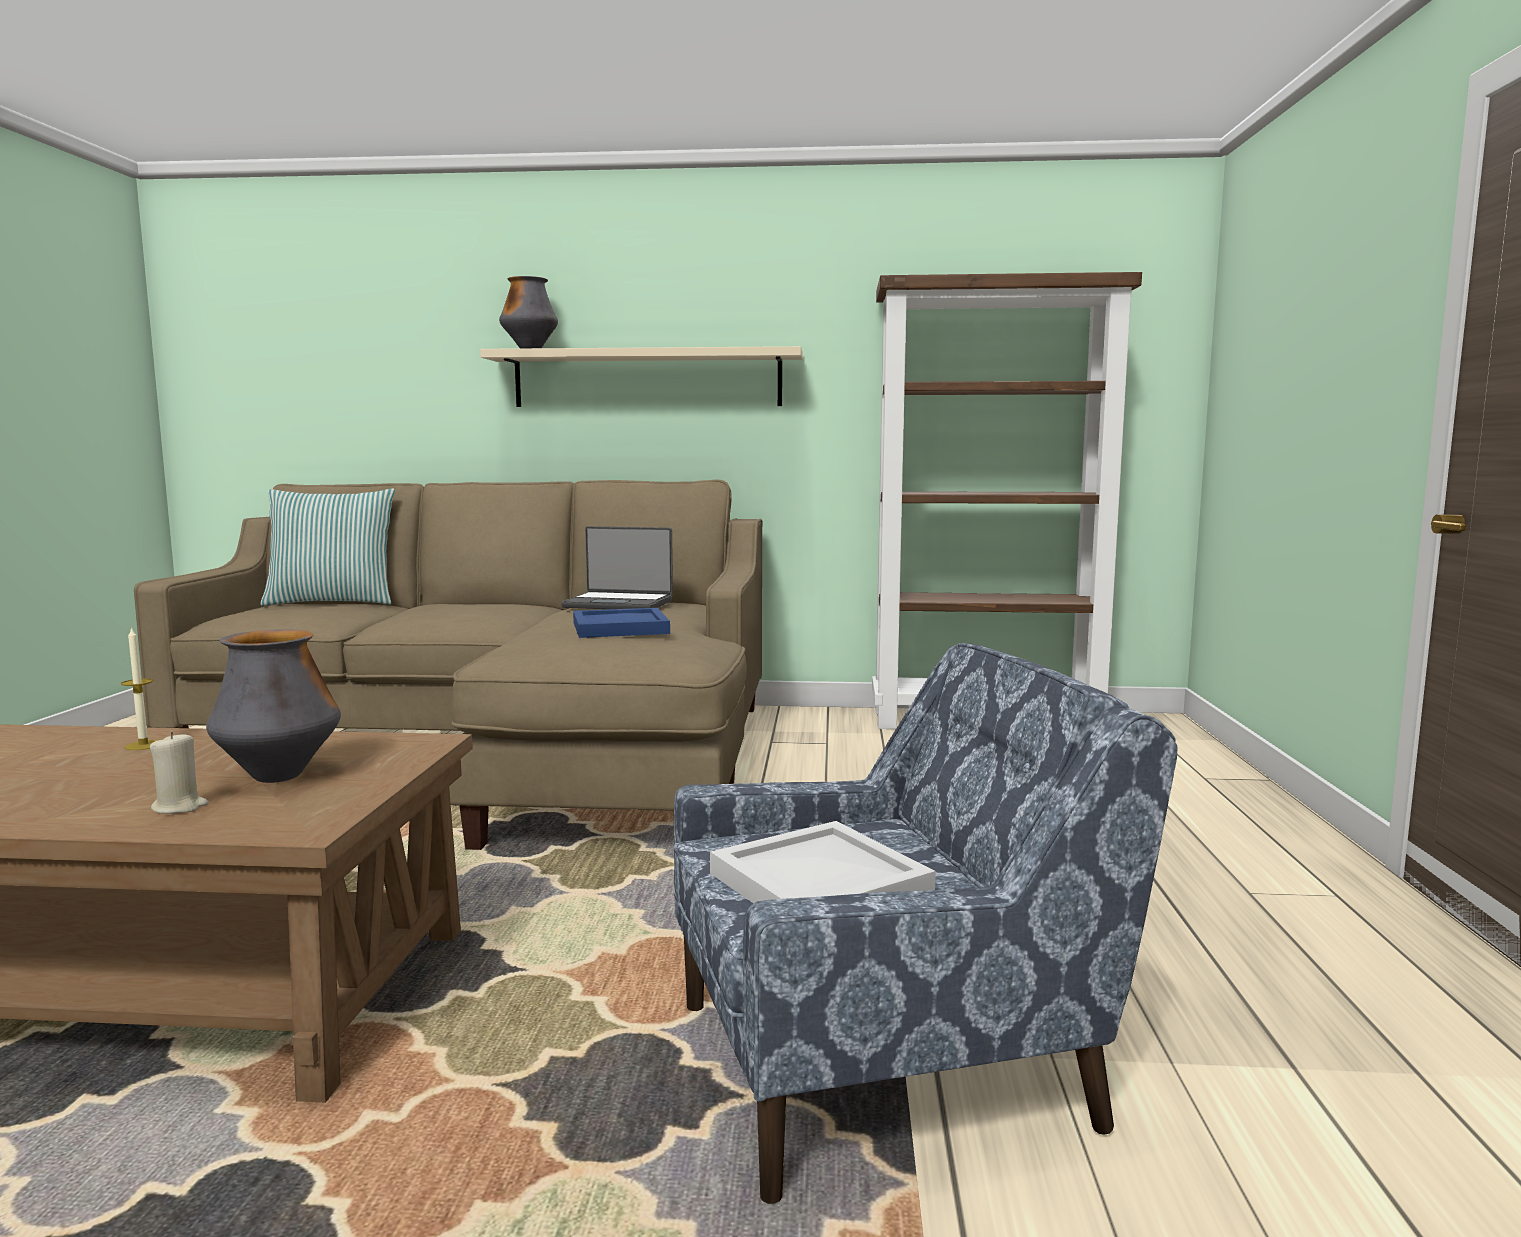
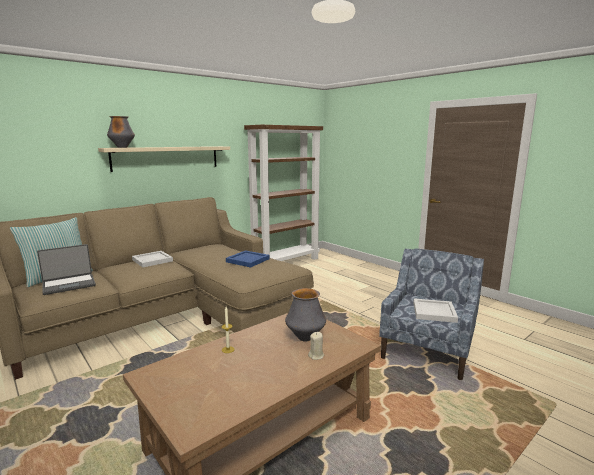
camera: 45 degrees left, 5 degrees up
laptop [561,526,673,609] -> laptop moved to [37,244,96,295]
none -> white tray [132,251,173,268]

